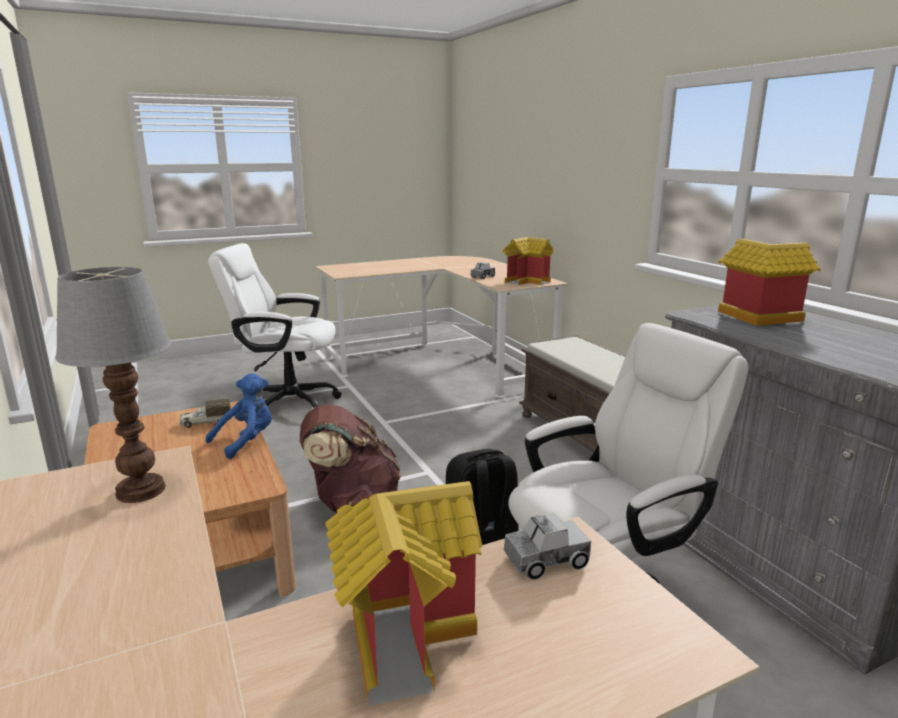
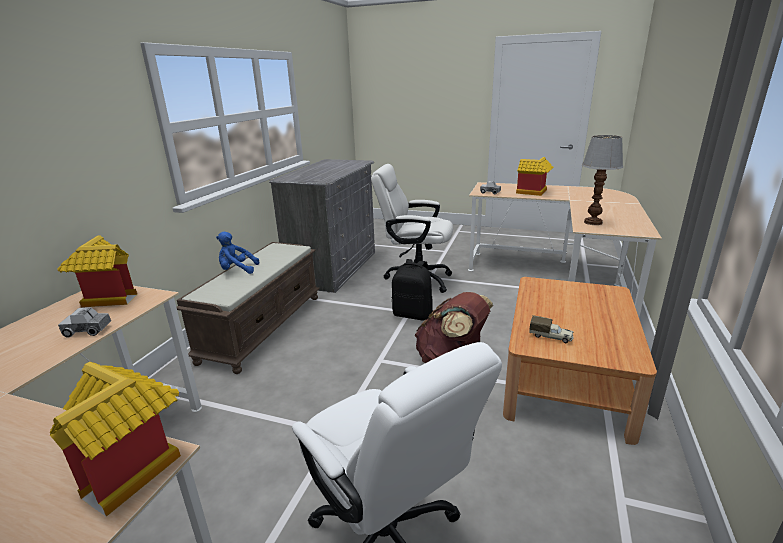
camera: 135 degrees left, 5 degrees up
blue plush toy [205,373,272,459] -> blue plush toy moved to [216,232,259,274]
toy house [718,239,821,326] -> toy house moved to [50,362,181,517]

